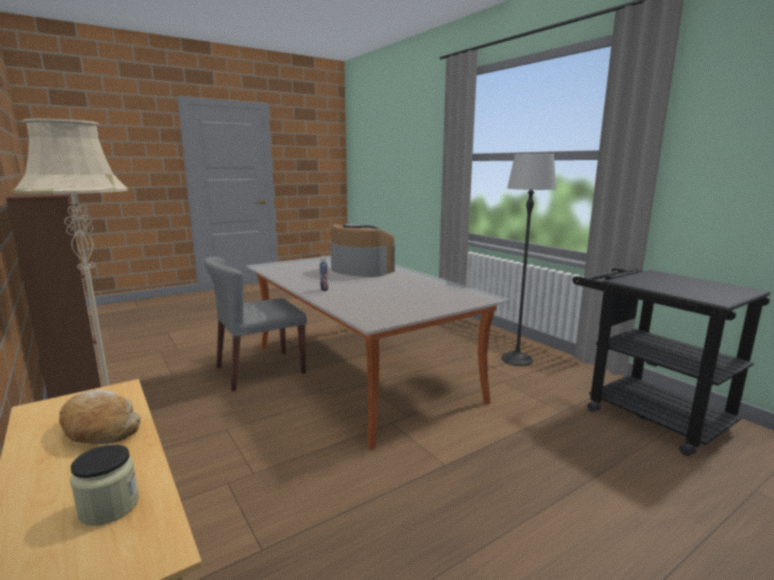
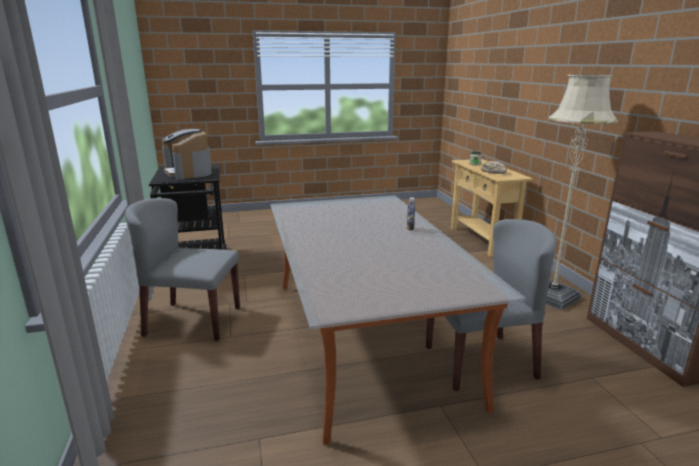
camera: 160 degrees left, 5 degrees up
coffee machine [331,224,395,277] -> coffee machine moved to [162,129,212,179]
floor lamp [501,154,556,366] -> grey chair [125,198,240,341]

